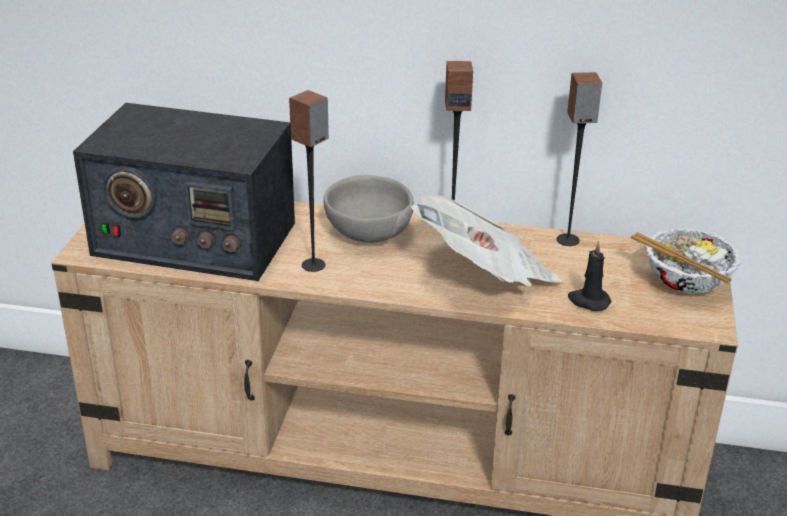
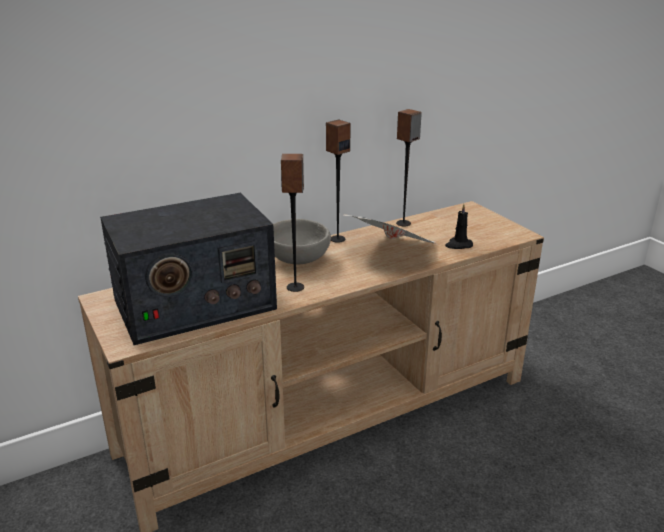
camera: 40 degrees left, 5 degrees down
bowl [631,228,741,293] -> none

